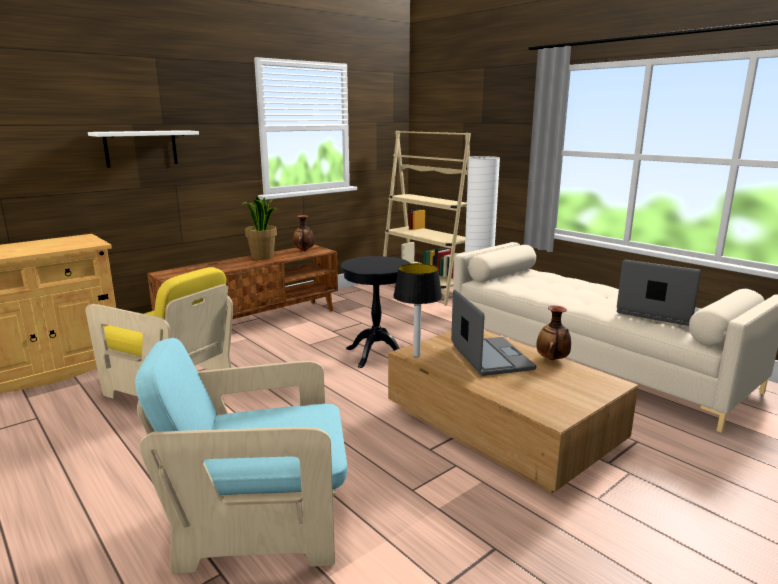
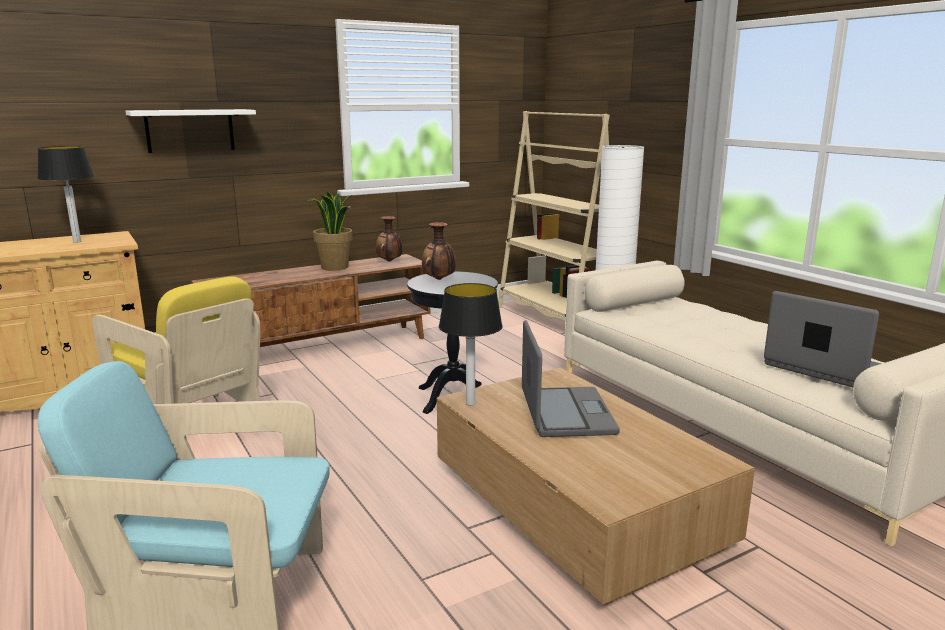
camera: 10 degrees right, 0 degrees up
vase [537,305,571,360] -> vase moved to [422,222,456,280]
none -> table lamp [38,146,94,243]

